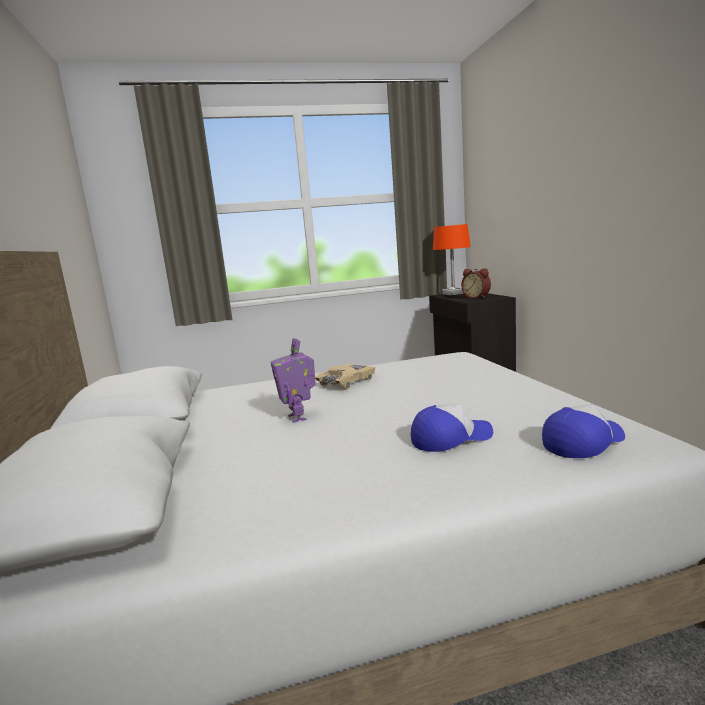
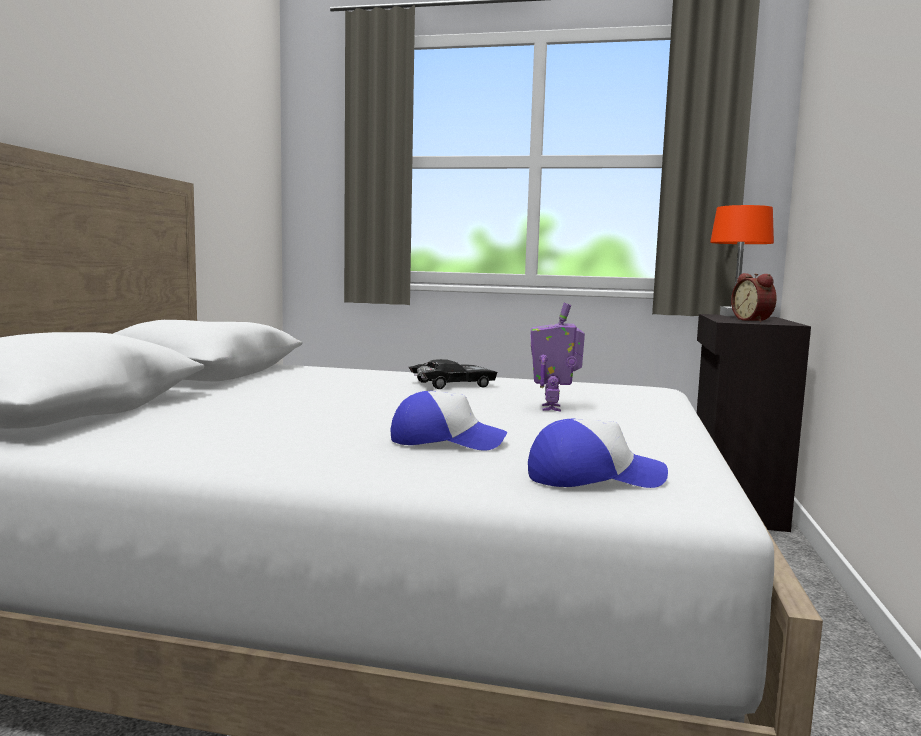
camera: 25 degrees right, 5 degrees down
toy robot [271,338,316,423] -> toy robot moved to [530,303,585,411]
beige toy car [315,364,375,390] -> black toy car [409,359,497,389]

